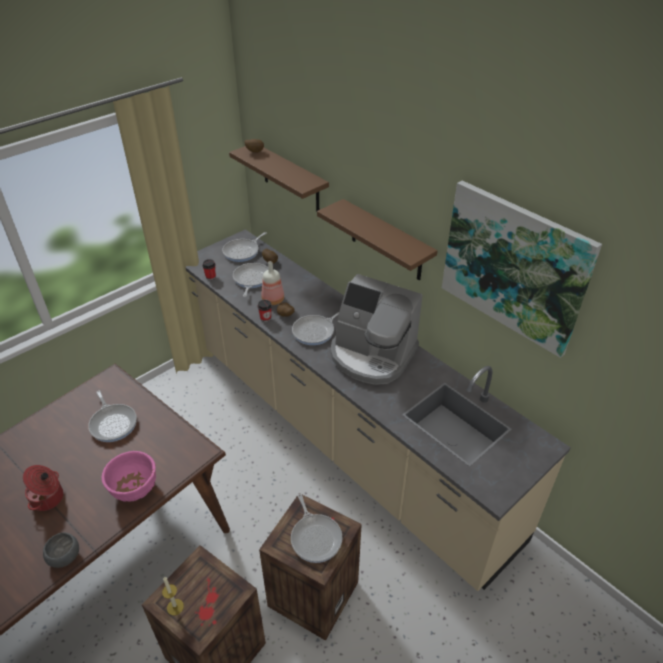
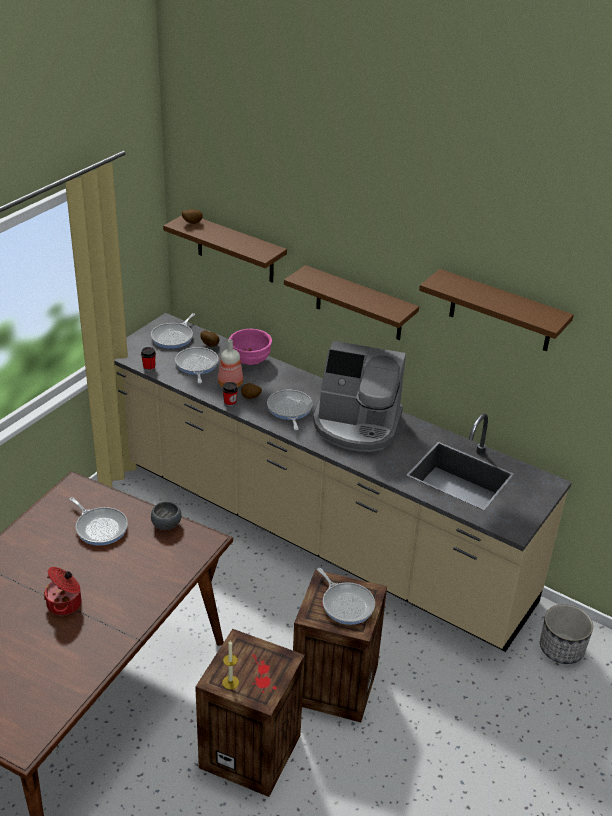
camera: 15 degrees left, 5 degrees down
grey bowl [43,533,79,568] -> grey bowl moved to [151,502,182,530]
pink bowl [102,451,156,502] -> pink bowl moved to [229,329,272,365]
frying pan [292,312,339,345] -> frying pan turned 135 degrees clockwise [267,390,313,430]
picture [442,180,602,358] -> brown shelf [419,269,574,351]
none -> planter [540,604,593,664]

